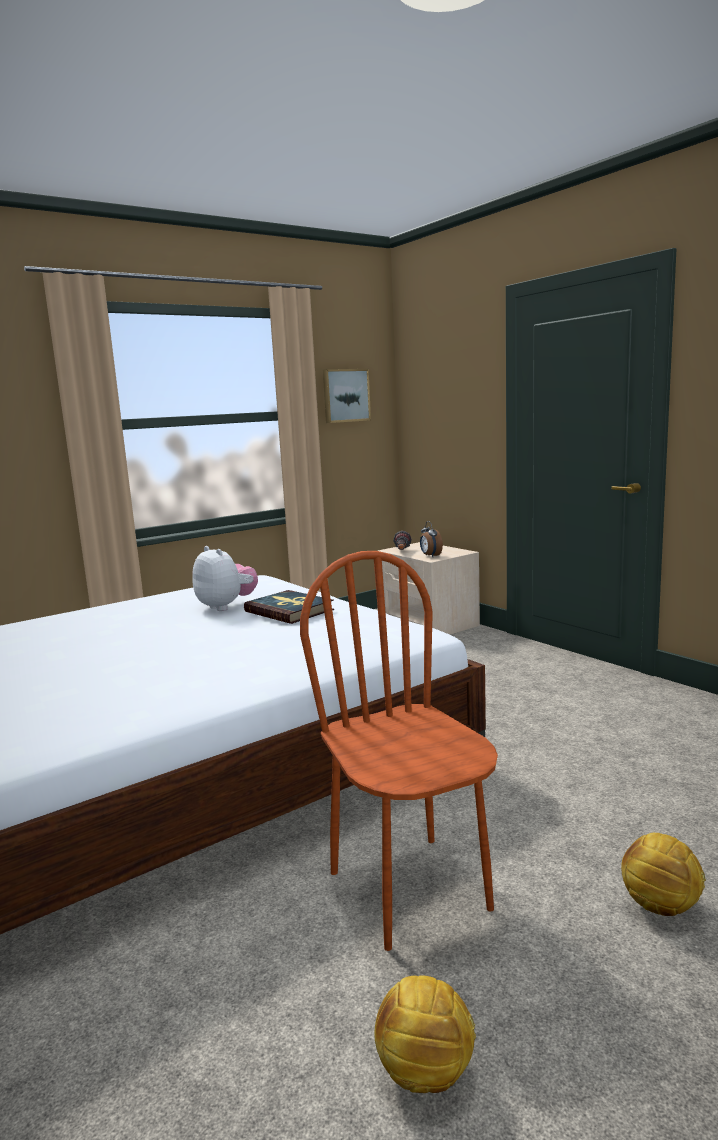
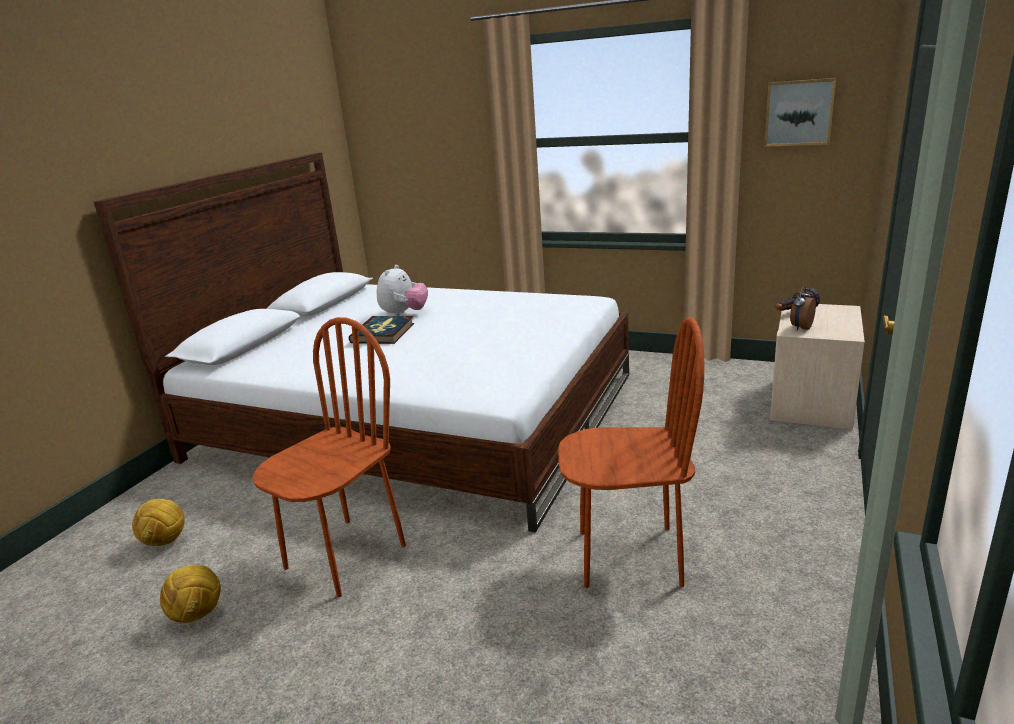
camera: 60 degrees right, 10 degrees up
plush toy [192,546,258,611] -> plush toy moved to [377,265,428,316]
book [244,590,334,624] -> book moved to [349,316,414,344]
football [621,833,706,916] -> football moved to [132,499,185,546]
none -> brown chair [558,318,705,588]

